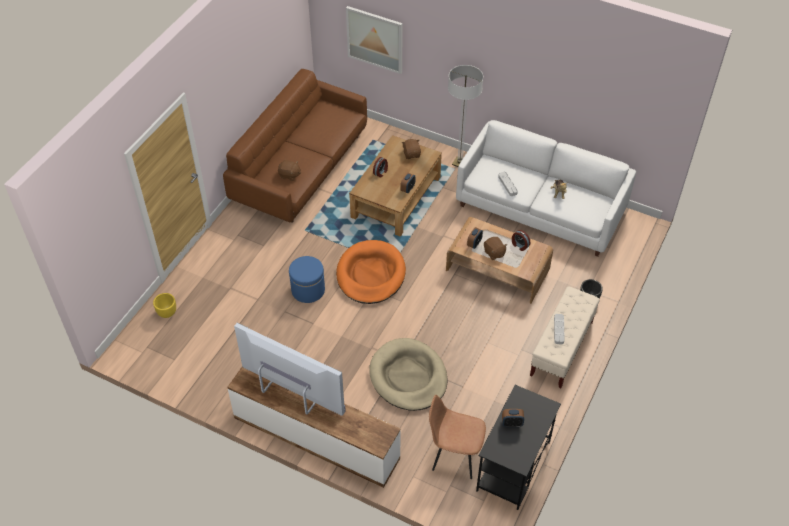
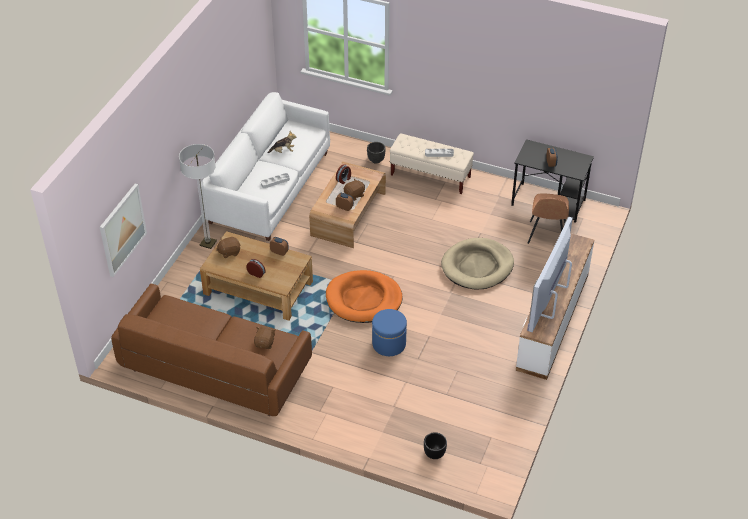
camera: 95 degrees left, 5 degrees down
yellow planter [153,293,176,318] -> black planter [424,432,447,459]

